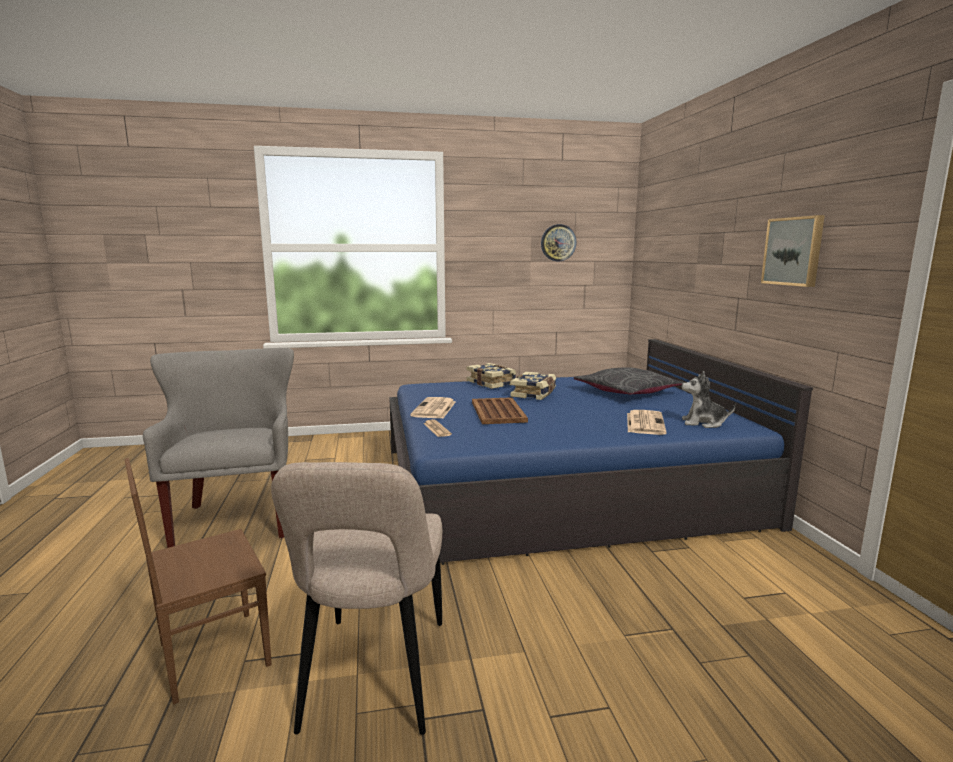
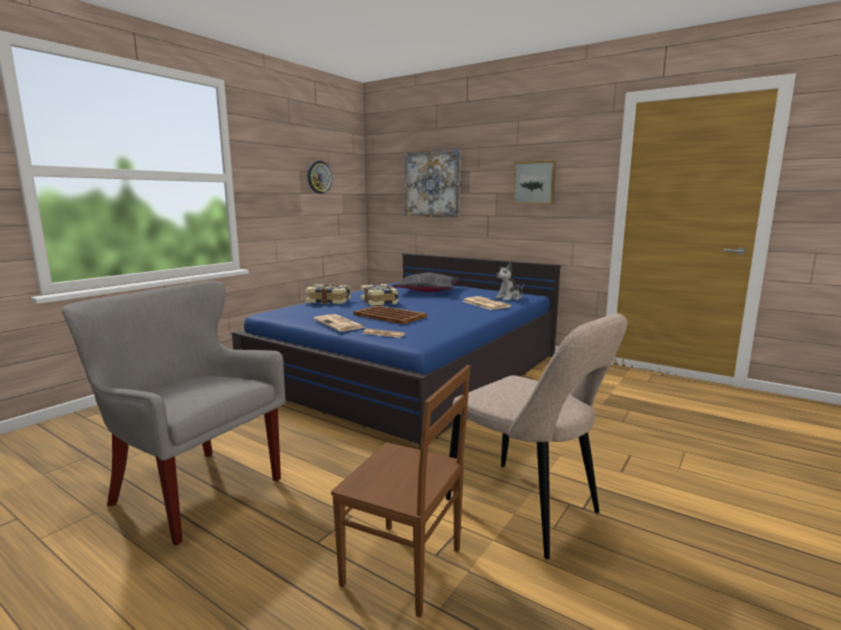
camera: 45 degrees left, 0 degrees up
brown chair [124,458,272,705] -> brown chair turned 75 degrees counterclockwise [331,365,470,618]
none -> picture [405,150,461,217]

